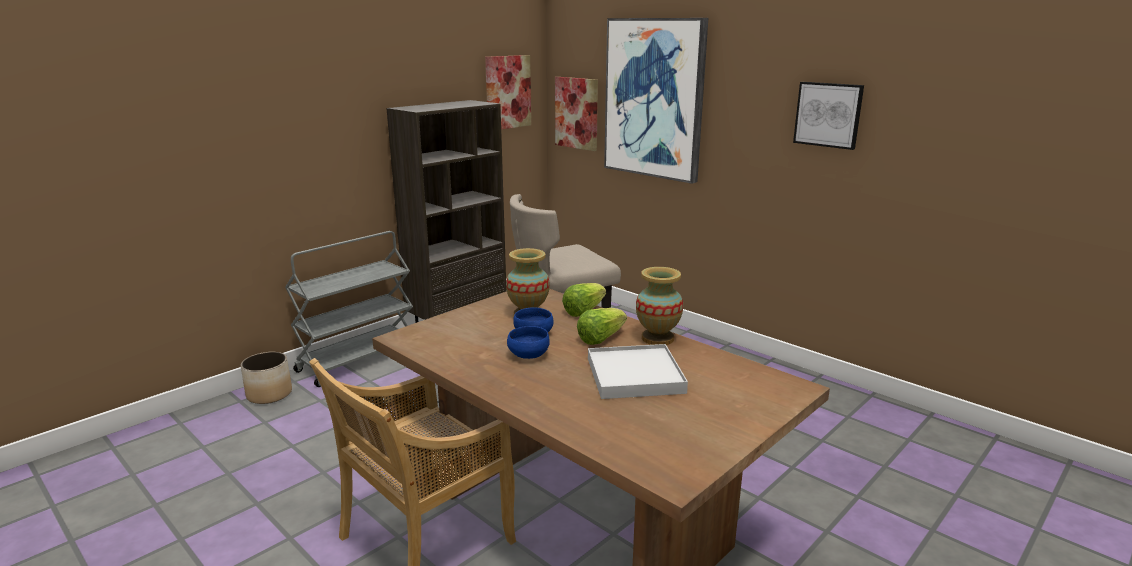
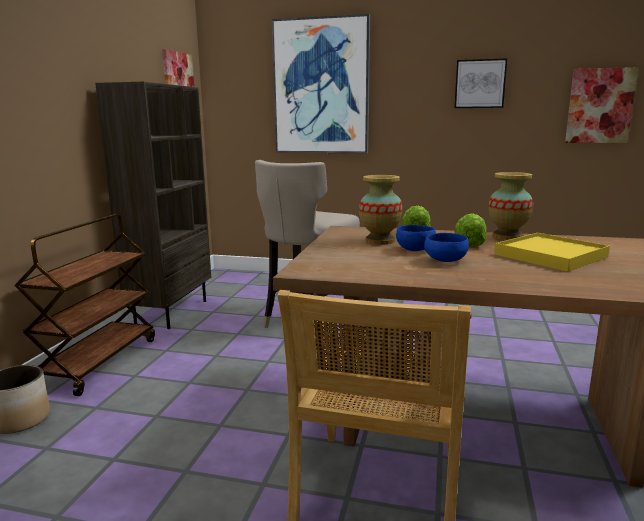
camera: 30 degrees left, 5 degrees down
grey cart [285,231,413,387] -> brown cart [14,214,155,396]
picture [555,77,598,151] -> picture moved to [565,67,638,143]
white tray [588,344,688,399] -> yellow tray [494,233,610,272]

